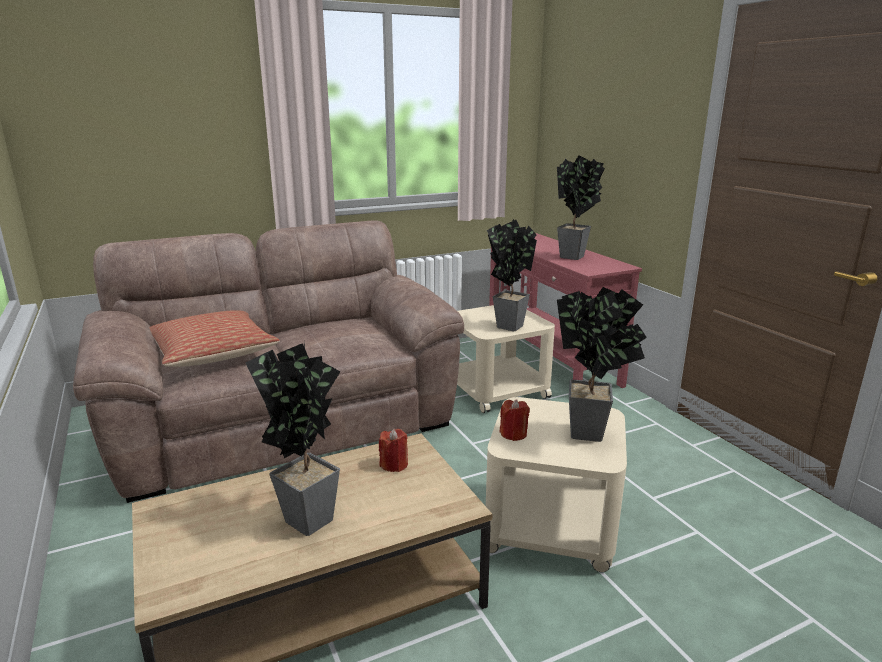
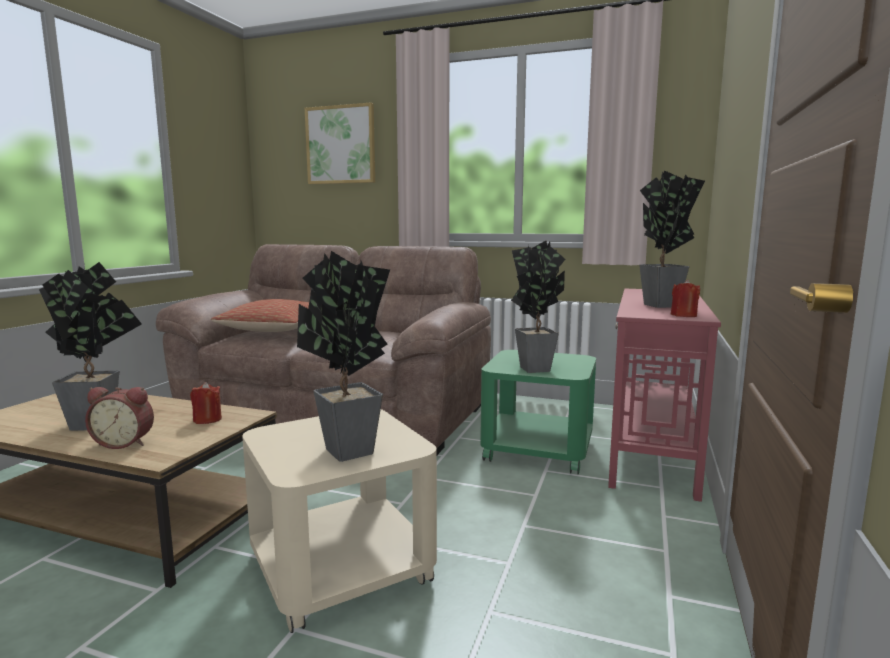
camera: 45 degrees right, 10 degrees down
beige side table [457,305,555,413] -> green side table [480,350,596,474]
red candle [500,400,530,441] -> red candle moved to [671,279,700,317]
none -> alarm clock [85,387,154,449]
none -> picture [305,102,375,184]

